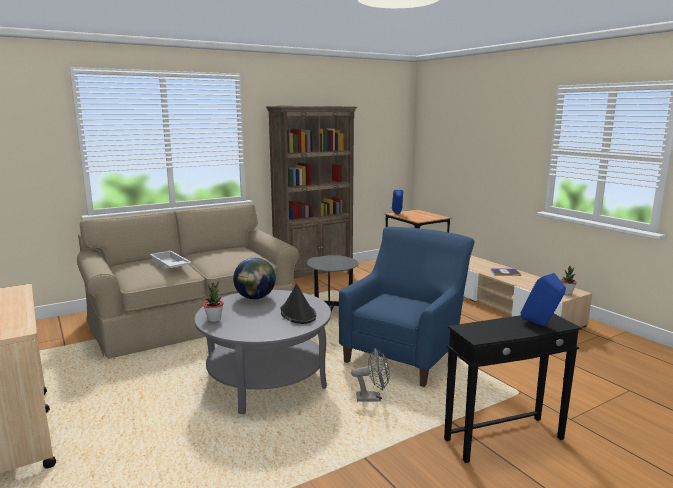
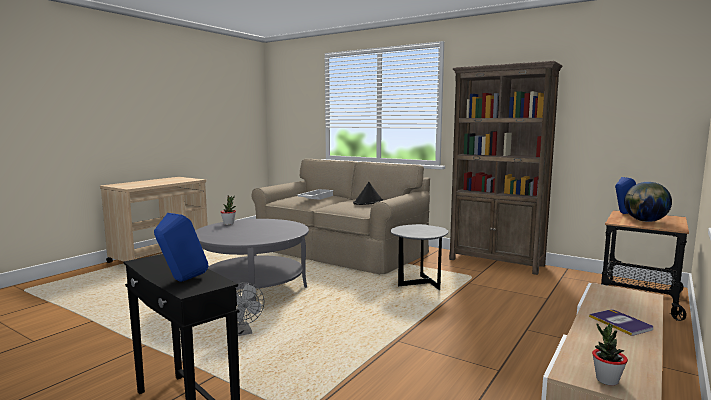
camera: 65 degrees right, 5 degrees down
globe [233,258,276,299] -> globe moved to [624,182,672,222]
black hat [280,284,316,324] -> black hat moved to [353,182,383,205]
blue armchair [339,227,474,387] -> none

